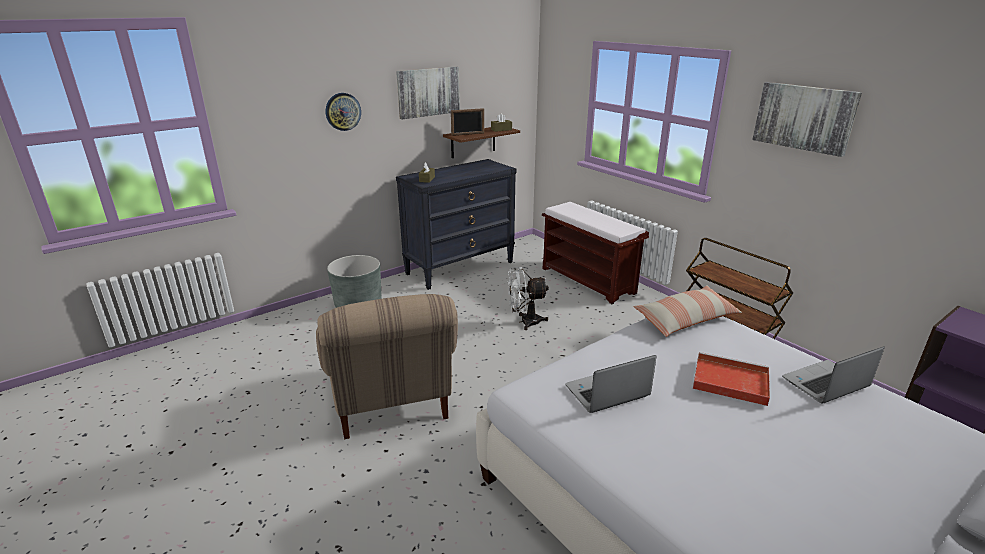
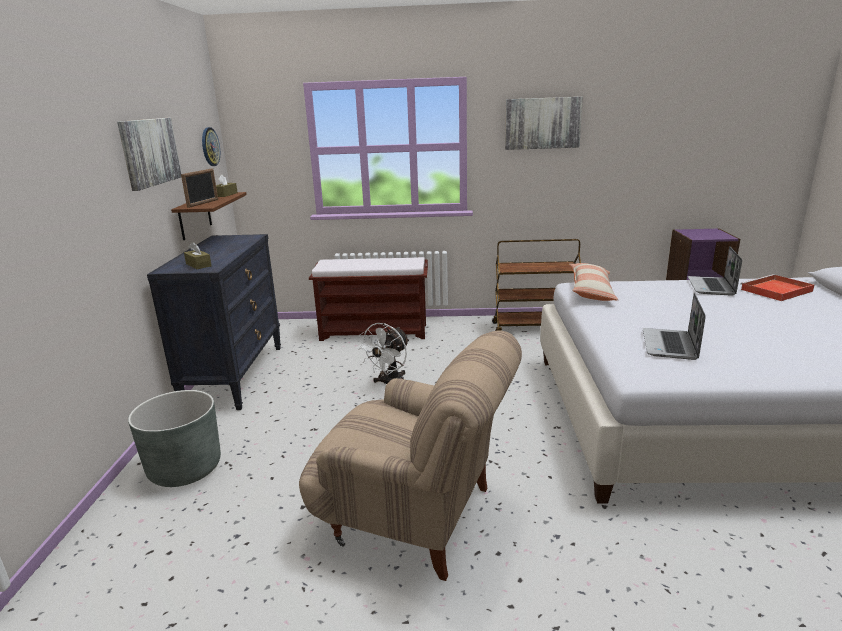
camera: 50 degrees left, 5 degrees down
wall clock [326,93,361,131] -> wall clock moved to [202,127,220,166]
red tray [693,352,770,406] -> red tray moved to [740,274,814,301]

